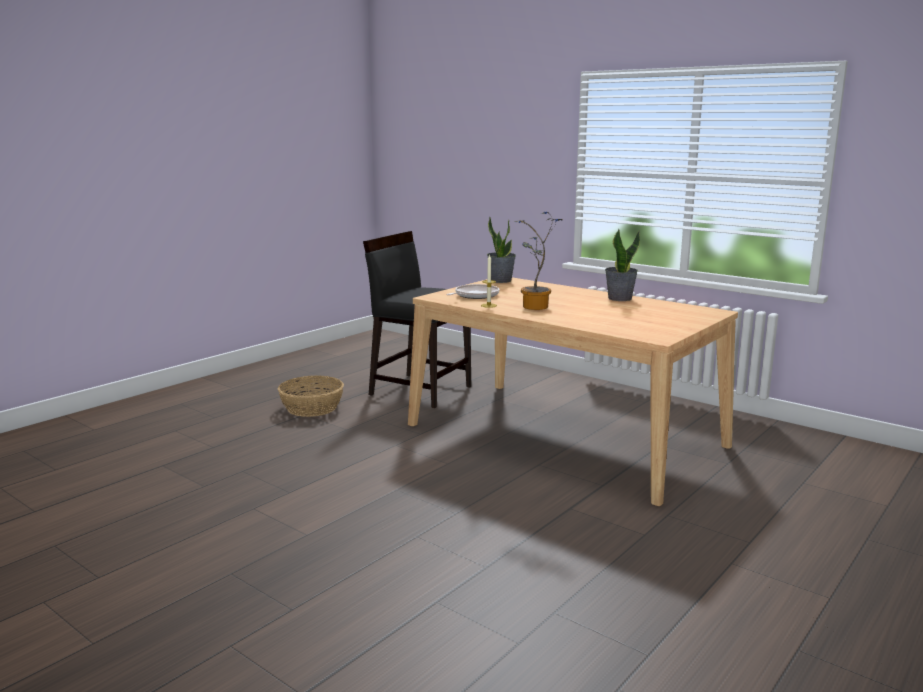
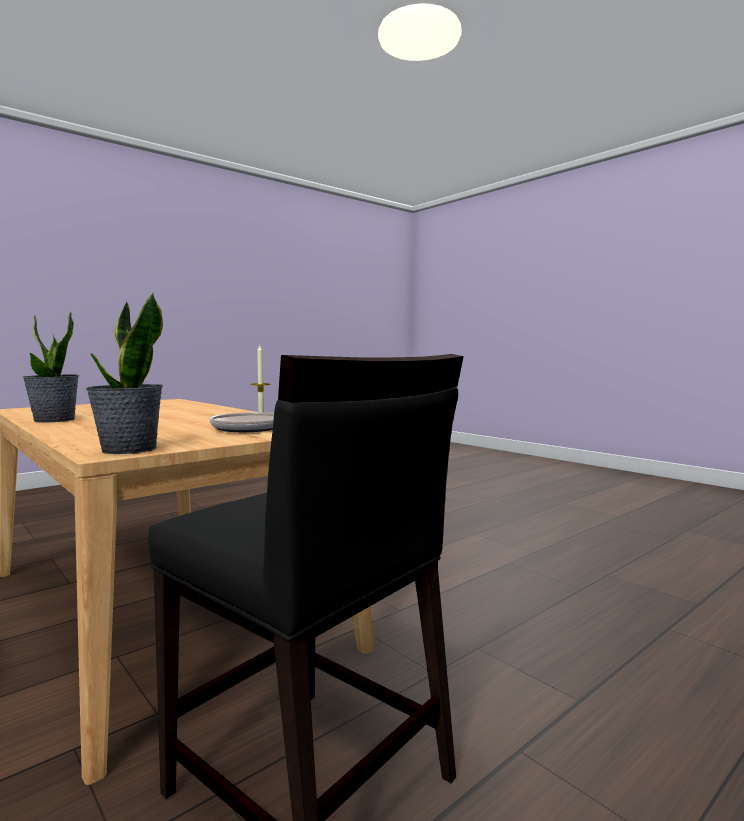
camera: 170 degrees left, 10 degrees down
basket [278,375,344,417] -> none
potted plant [514,212,563,310] -> none

